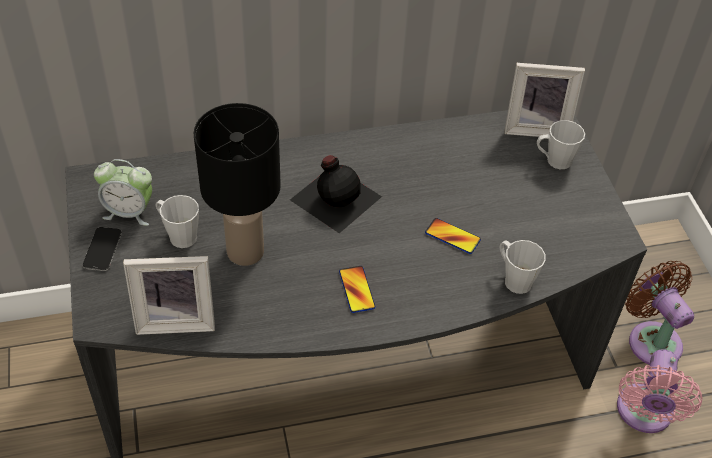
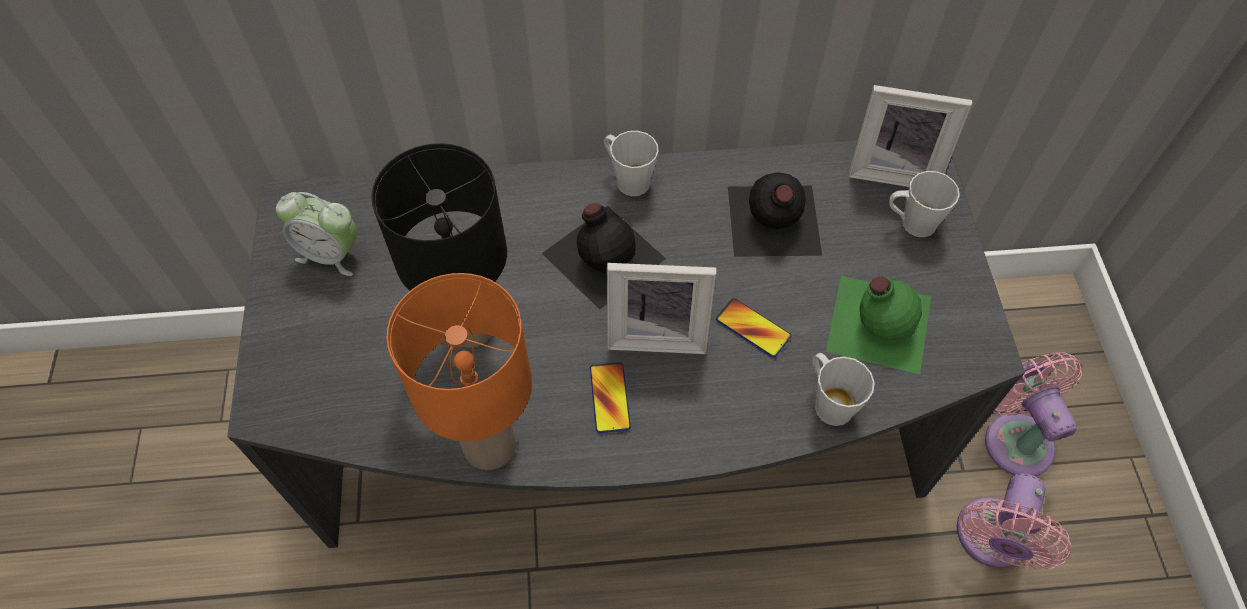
camera: 10 degrees right, 10 degrees up
phone [83,227,122,271] -> none
picture frame [123,256,215,335] -> picture frame moved to [607,263,717,354]
grey mug [156,195,199,248] -> grey mug moved to [604,131,659,196]
brown fan [625,261,694,365] -> pink fan [985,352,1082,476]
none -> orange table lamp [386,273,532,470]
none -> black bottle [728,172,822,257]
none -> green bottle [826,276,931,374]

